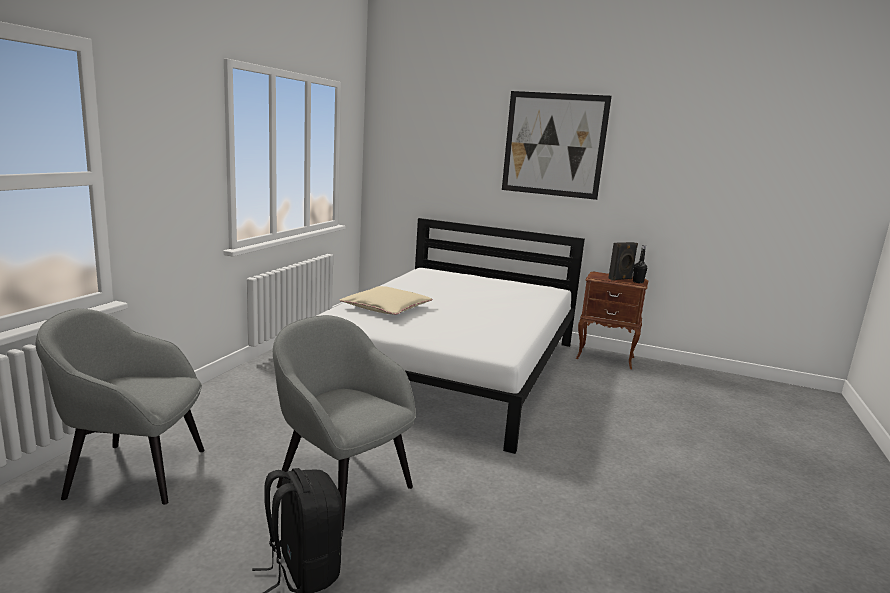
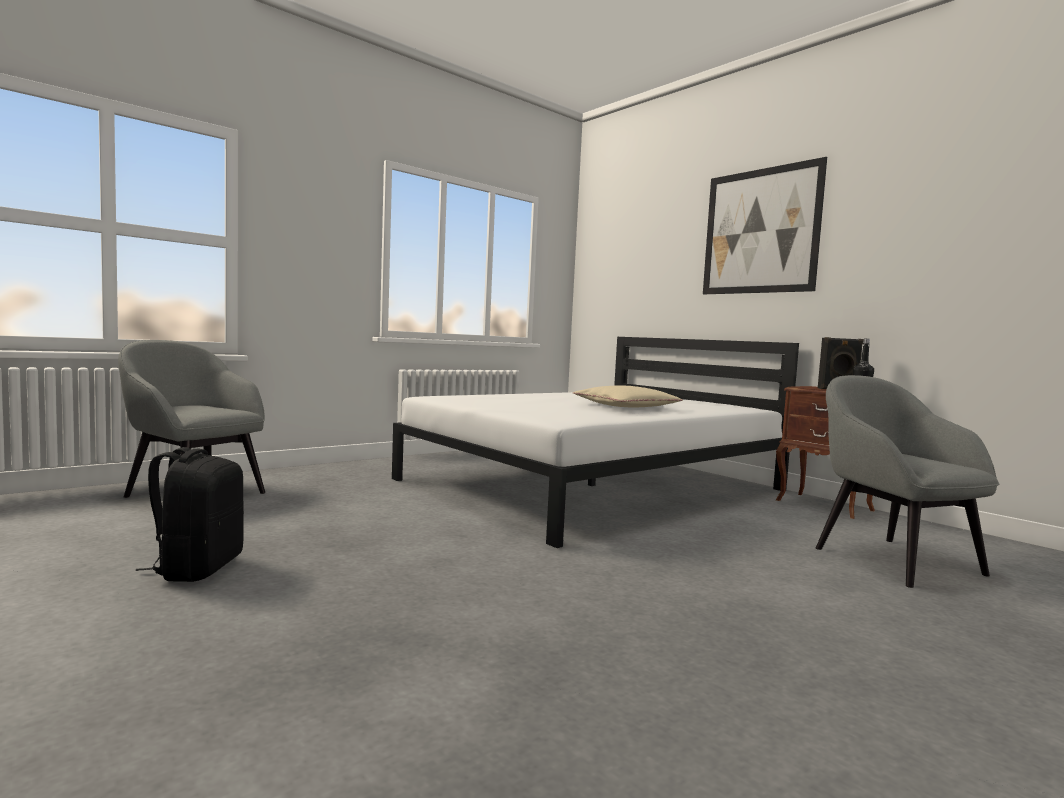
camera: 30 degrees right, 10 degrees down
grey armchair [273,315,416,529] -> grey armchair moved to [816,375,999,588]
beige pillow [339,286,432,315] -> beige pillow moved to [573,386,683,407]

